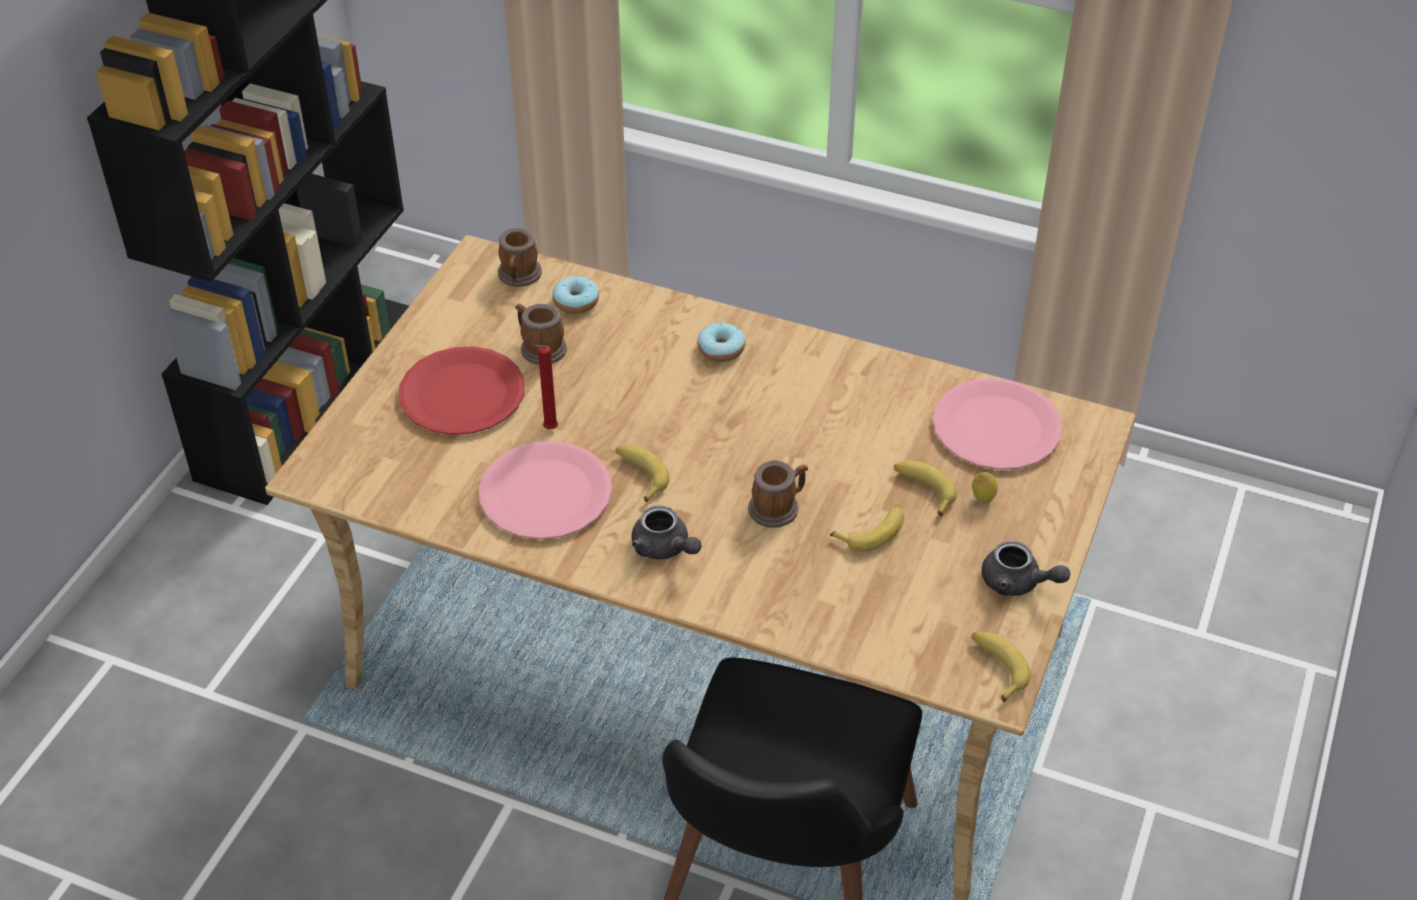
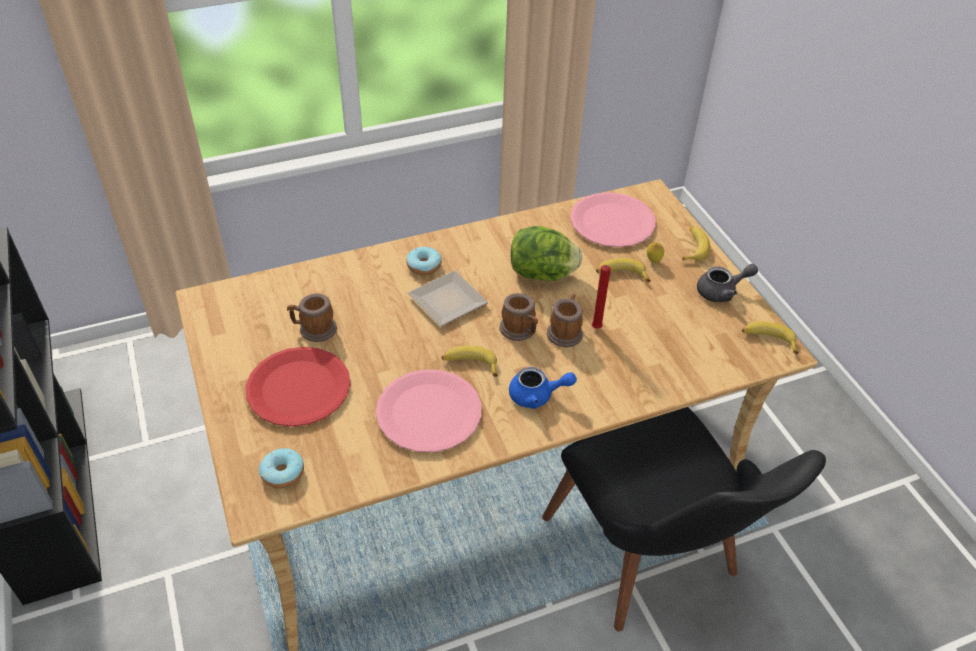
camera: 45 degrees left, 0 degrees up
mug [498,228,542,287] -> mug moved to [500,293,538,341]
red candle [534,345,558,429] -> red candle moved to [592,265,611,329]
donut [552,276,599,314] -> donut moved to [259,448,304,489]
grey teapot [632,505,702,560] -> blue teapot [509,367,577,409]
banana [830,504,904,552] -> banana moved to [682,226,710,261]
none -> plate [408,271,488,327]
none -> lettuce [510,226,582,281]

